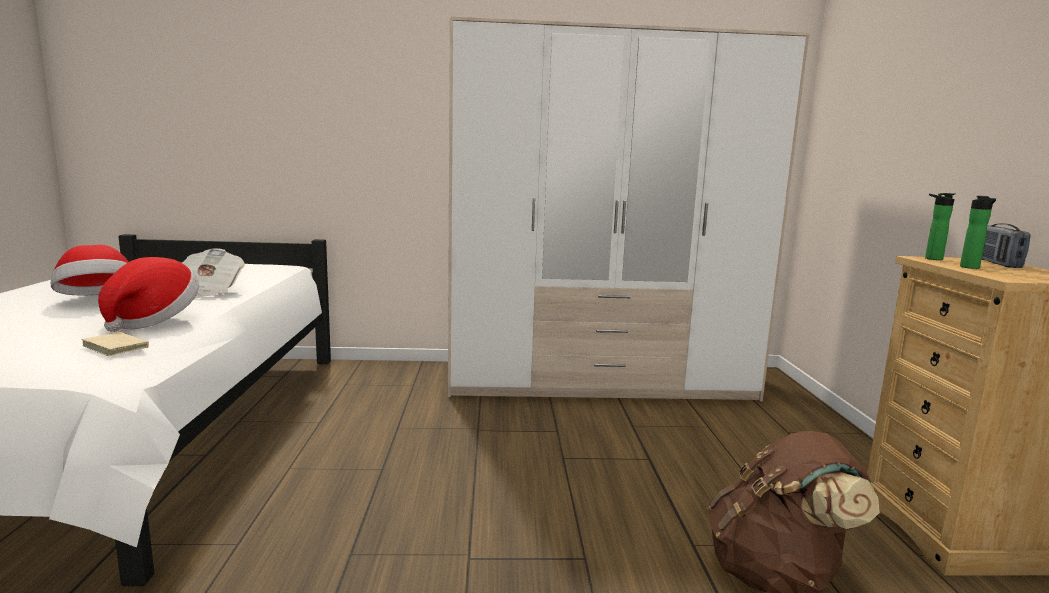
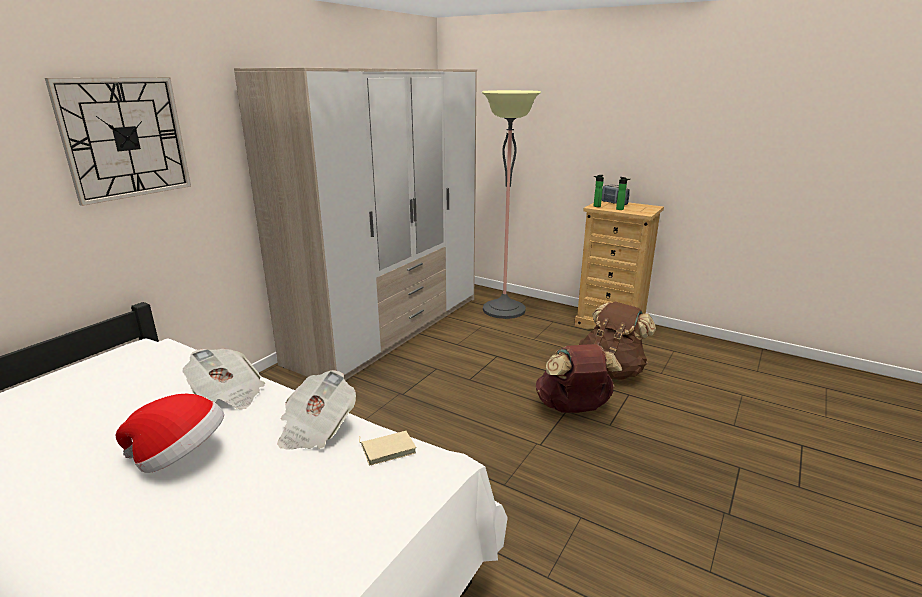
camera: 55 degrees left, 10 degrees up
hat [98,257,199,332] -> newspaper [277,370,356,450]
none -> wall clock [45,77,191,206]
none -> floor lamp [481,90,541,319]
none -> brown backpack [536,344,622,413]

